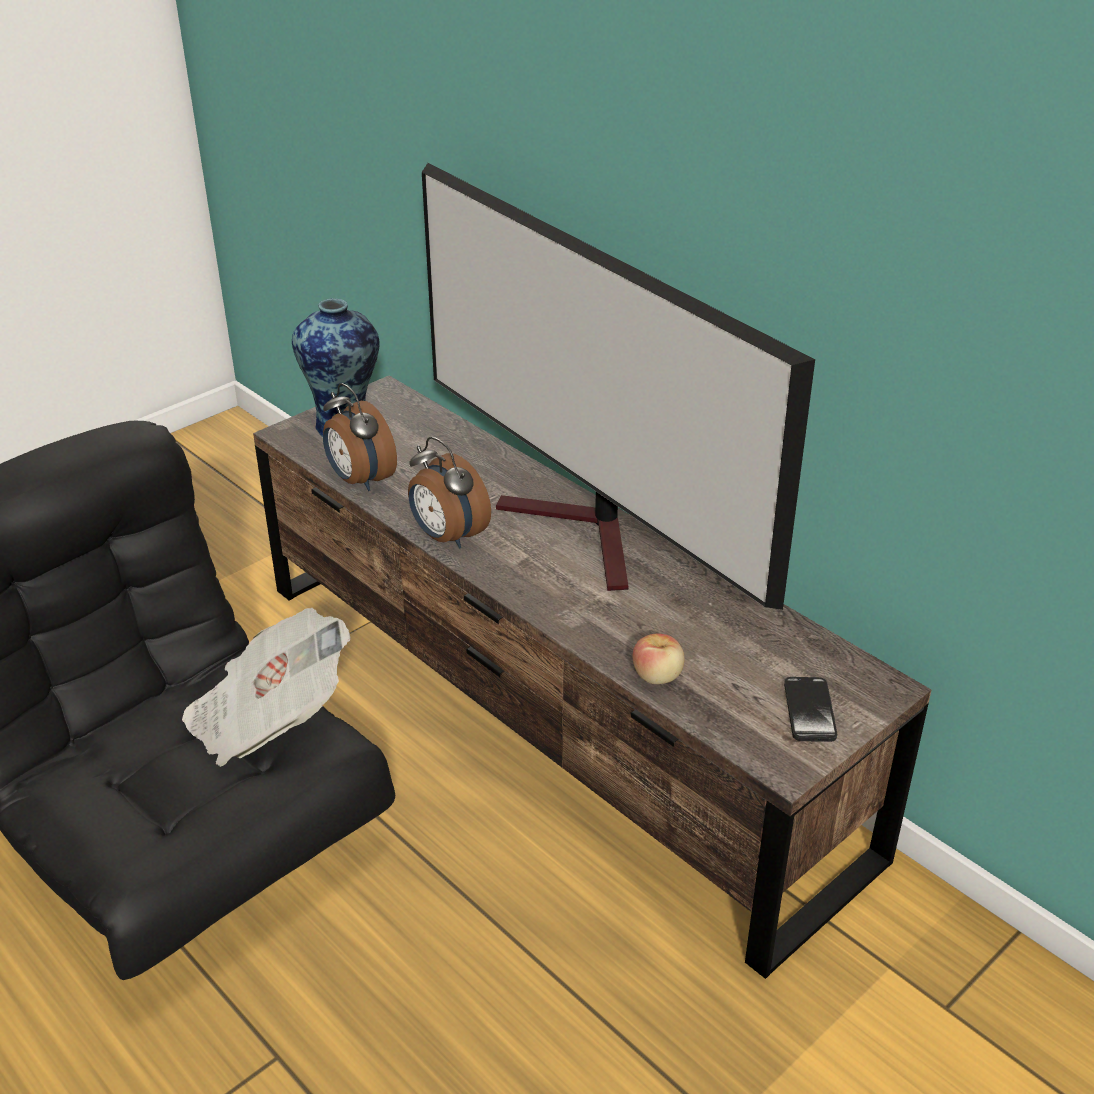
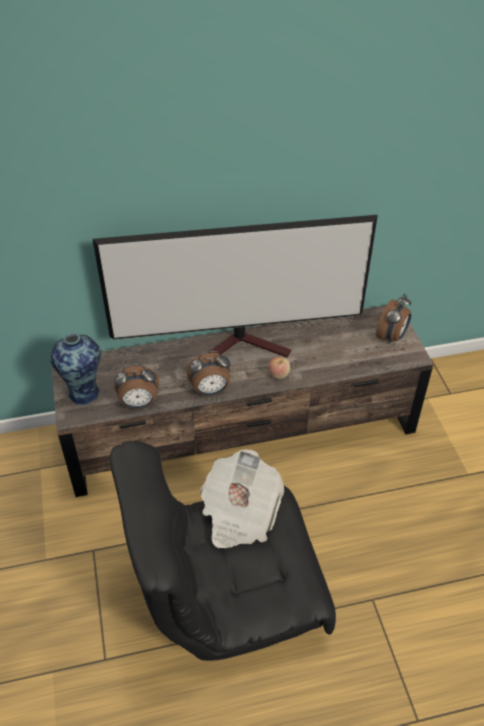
camera: 60 degrees left, 10 degrees up
apple [632,633,685,684] -> apple moved to [268,357,290,379]
phone [784,677,837,742] -> alarm clock [376,294,411,344]

